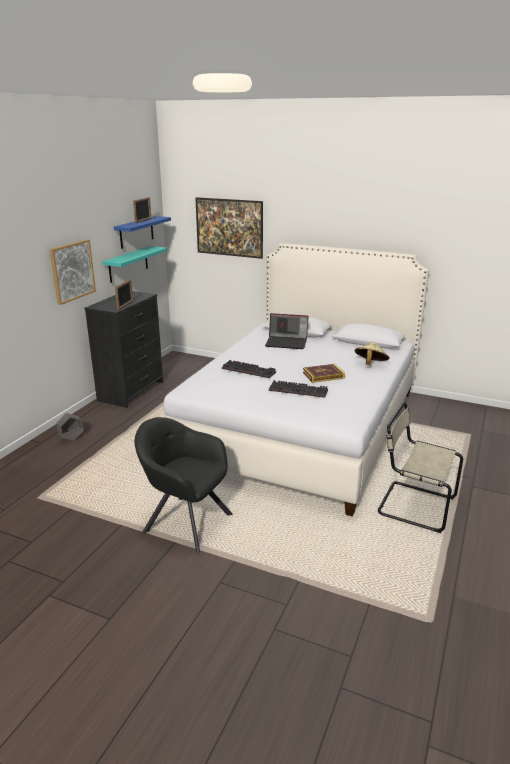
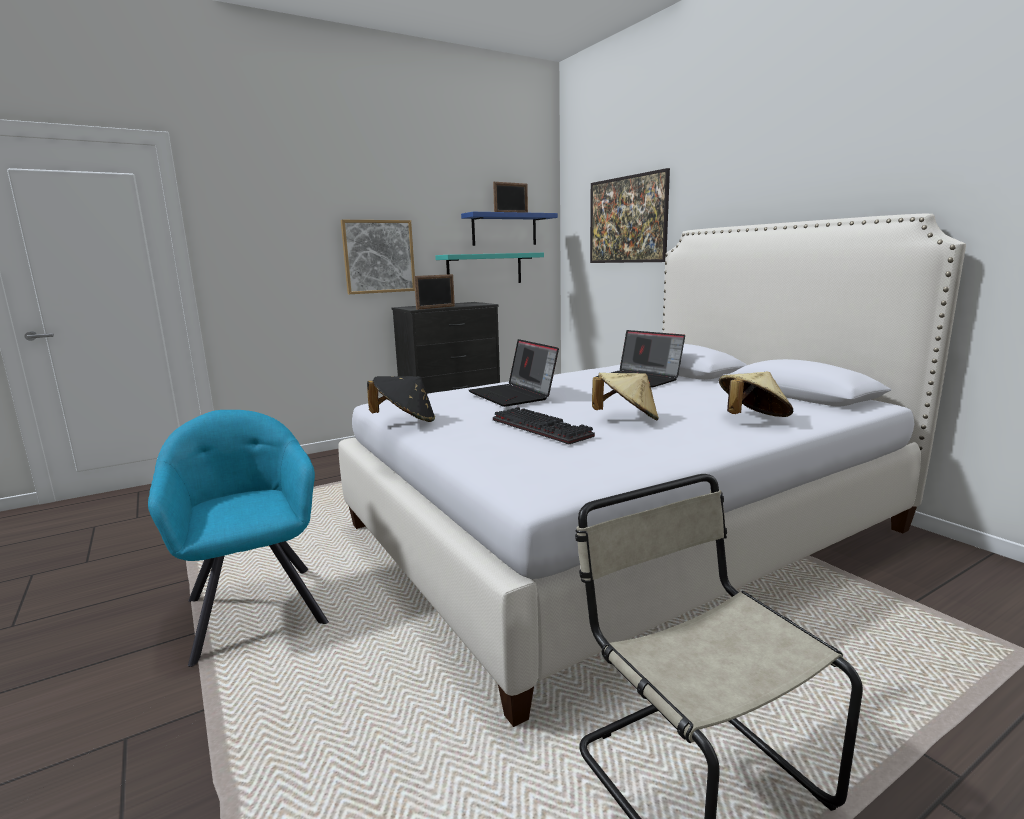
camera: 35 degrees right, 10 degrees down
grey planter [57,413,83,441] -> none
black armchair [135,417,232,554] -> turquoise armchair [148,410,329,667]
keyboard [222,360,276,378] -> laptop [469,339,559,407]
book [303,364,345,383] -> beige hat [592,373,659,420]
none -> black hat [367,376,435,422]

